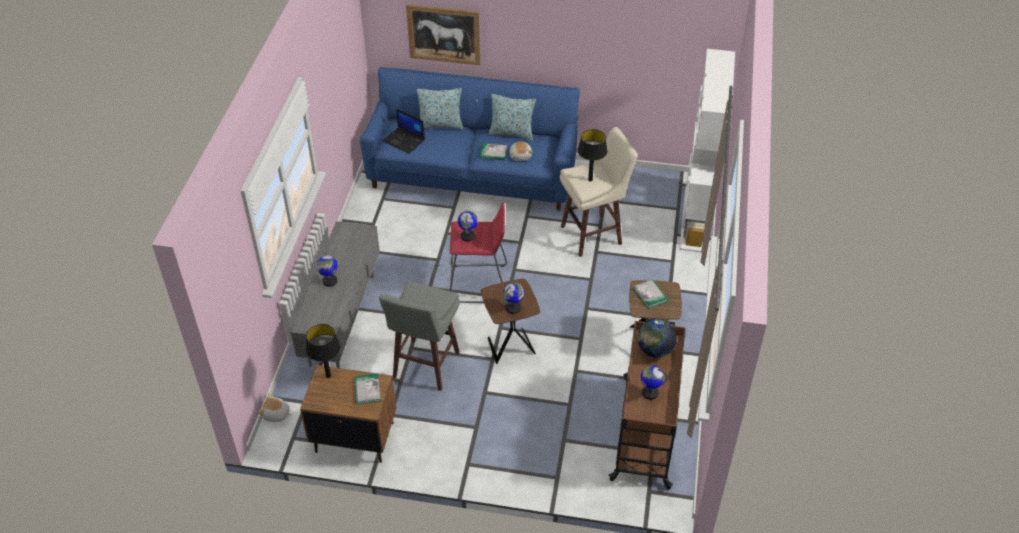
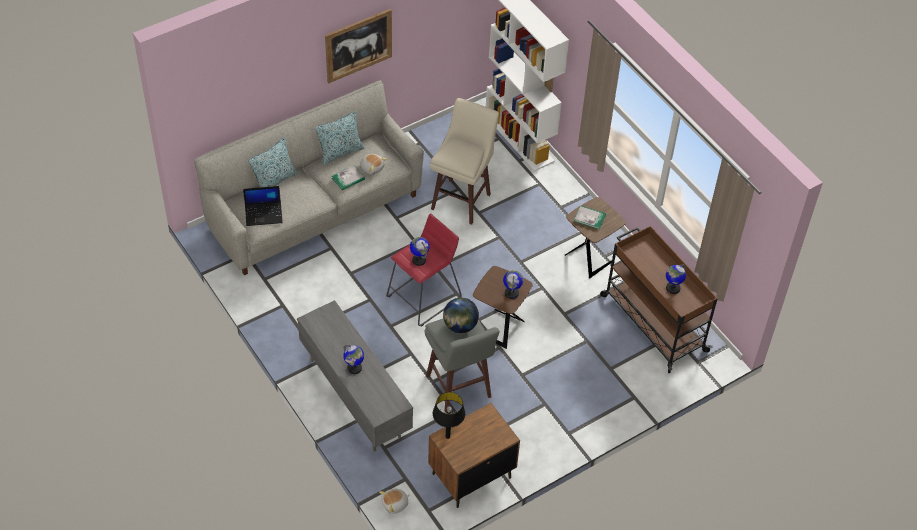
camera: 45 degrees left, 5 degrees up
book [354,373,381,404] -> none
blue sofa [360,67,580,211] -> grey sofa [194,80,424,275]
picture [406,4,481,65] -> picture moved to [325,9,392,83]
black table lamp [578,129,608,182] -> none
globe [637,319,677,358] -> globe moved to [443,298,479,333]

